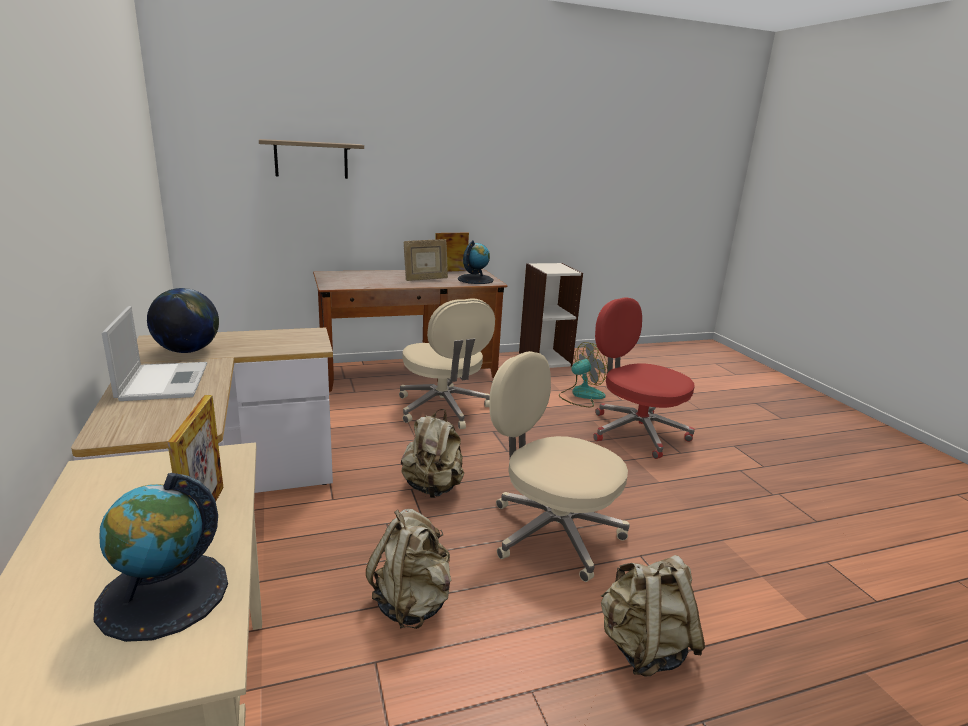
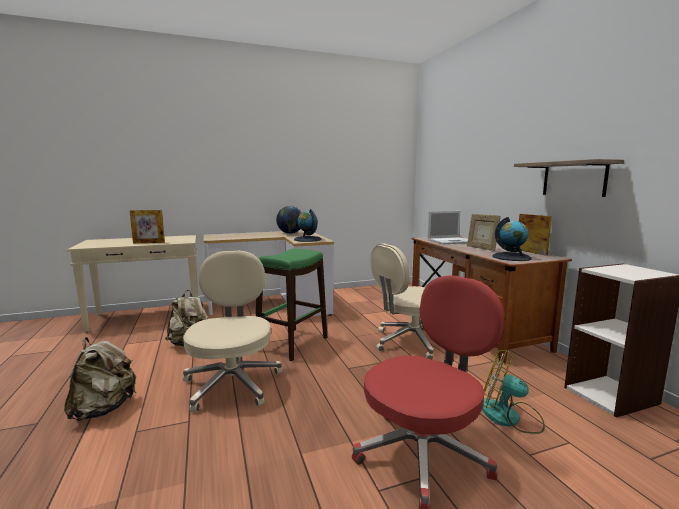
camera: 90 degrees right, 10 degrees down
globe [93,473,228,642] -> globe moved to [294,209,322,242]
laptop [102,306,207,401] -> laptop moved to [428,211,468,245]
shelf [259,139,364,179] -> shelf moved to [514,159,624,197]
beige backpack [401,409,464,498] -> green stool [256,249,327,361]
beige office chair [490,351,630,582] -> beige office chair turned 45 degrees counterclockwise [183,251,282,412]
fan [559,342,608,407] -> fan turned 150 degrees clockwise [482,350,545,434]

